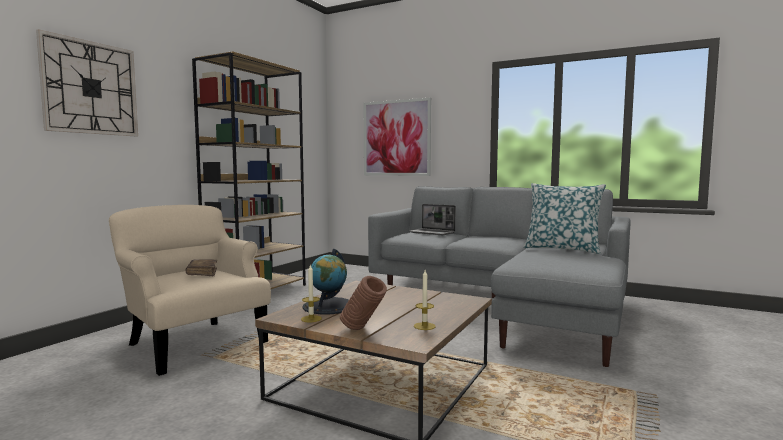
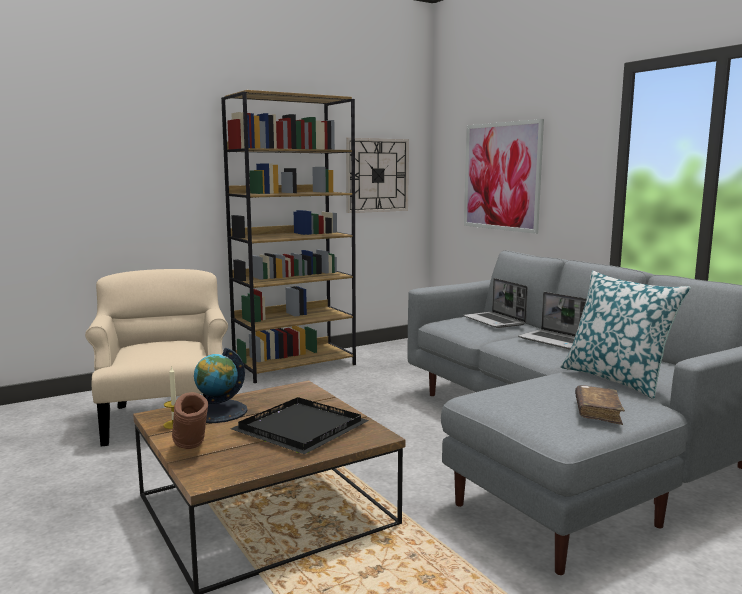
camera: 30 degrees right, 5 degrees up
wall clock [36,29,138,136] -> wall clock moved to [346,138,409,213]
brown book [186,259,217,276] -> brown book moved to [575,385,625,425]
candle [414,270,436,330] -> none
none -> black tray [231,397,369,454]
none -> laptop [518,292,586,350]

